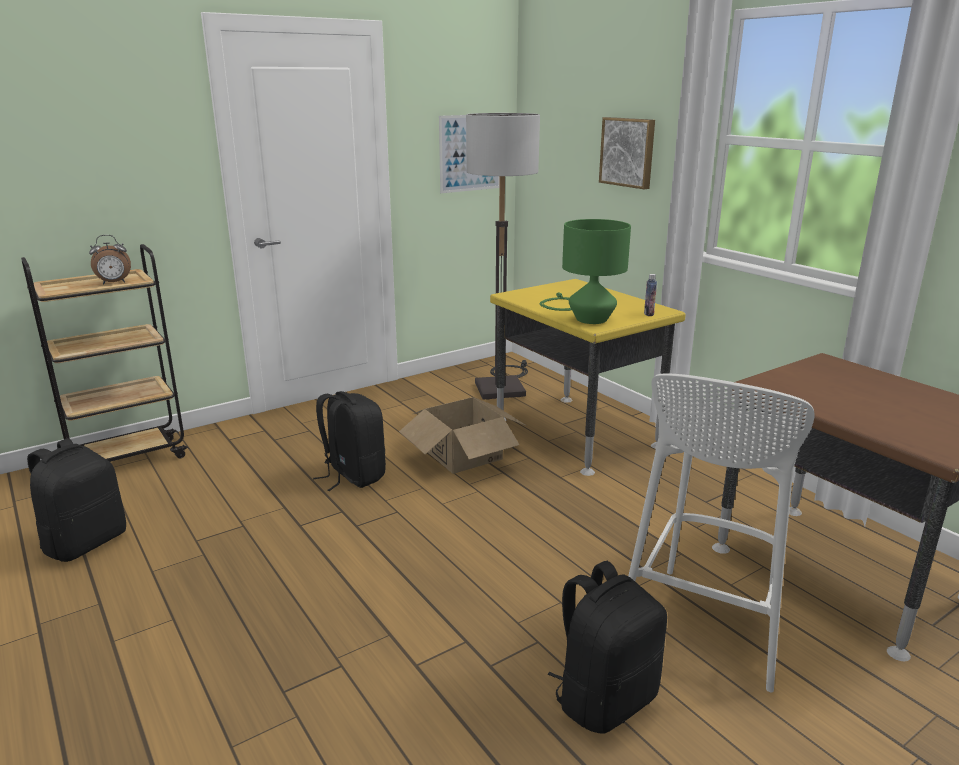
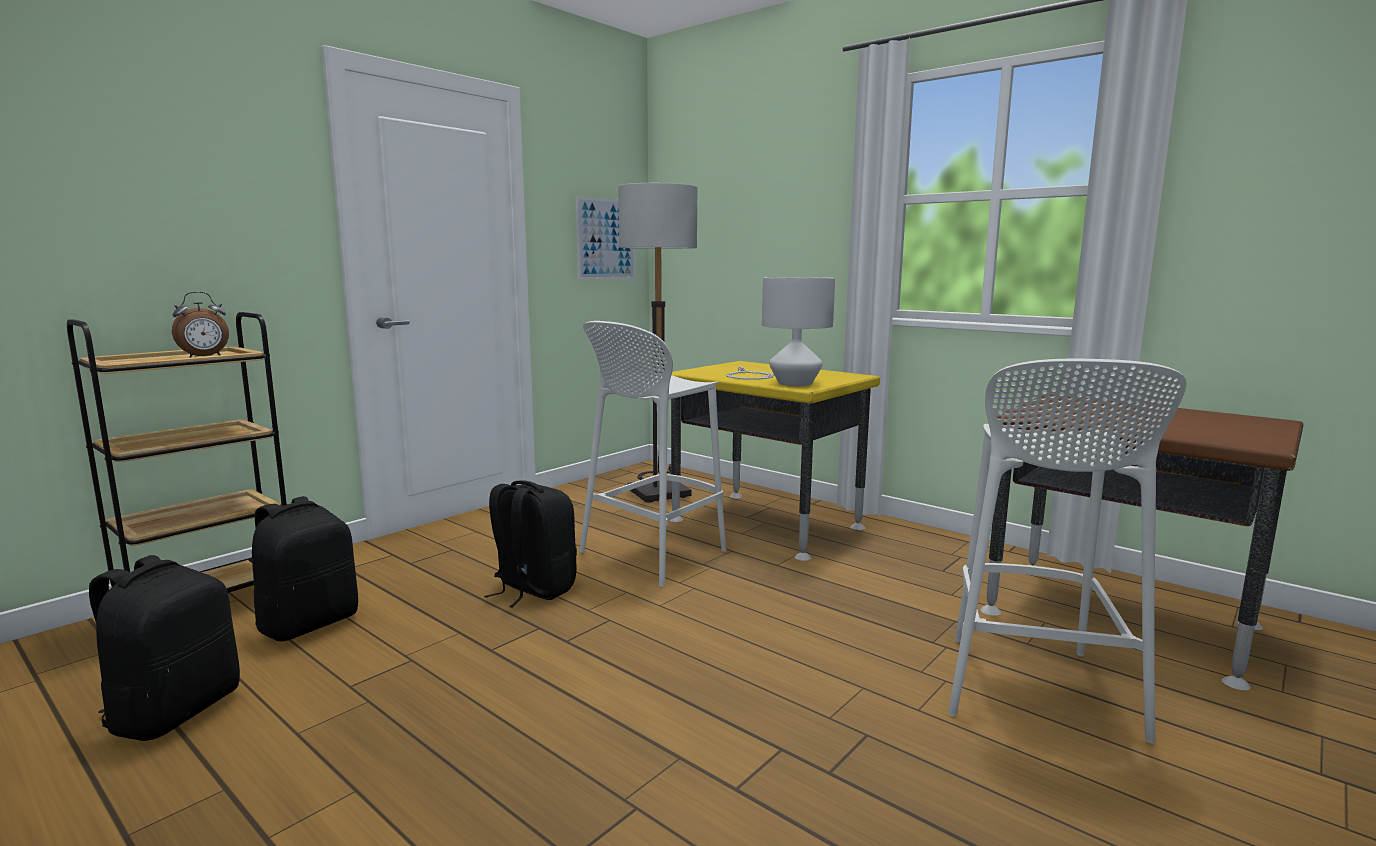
camera: 15 degrees left, 10 degrees down
cardboard box [399,397,527,474] -> white stool [579,321,727,587]
green table lamp [540,219,631,324] -> white table lamp [726,277,835,386]
black backpack [548,561,667,734] -> black backpack moved to [252,496,358,642]
picture [599,117,655,189] -> none
bottle [644,274,657,316] -> none

